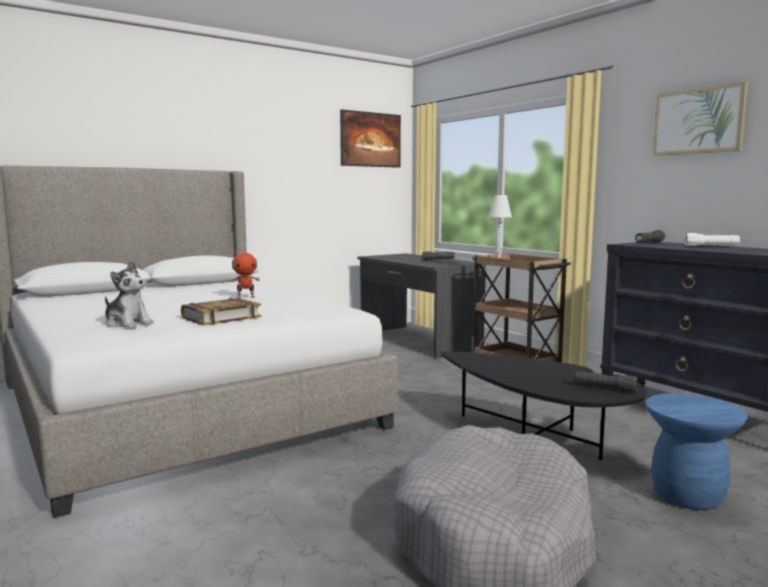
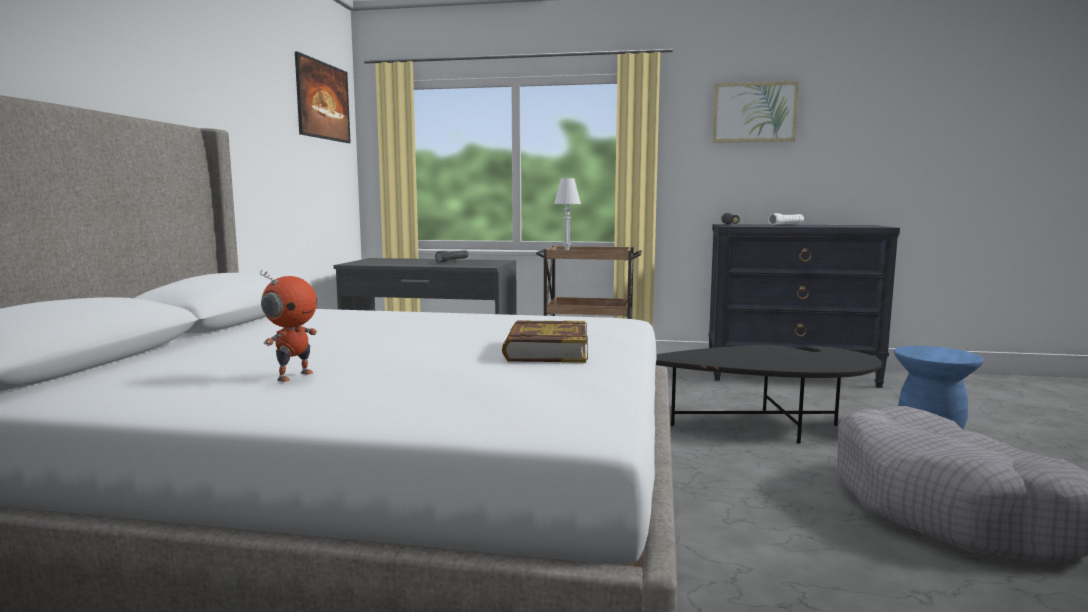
camera: 45 degrees left, 0 degrees up
plush toy [105,261,154,328] -> none
toy robot [230,250,260,299] -> toy robot moved to [260,270,317,382]
black flashlight [575,371,638,392] -> none

